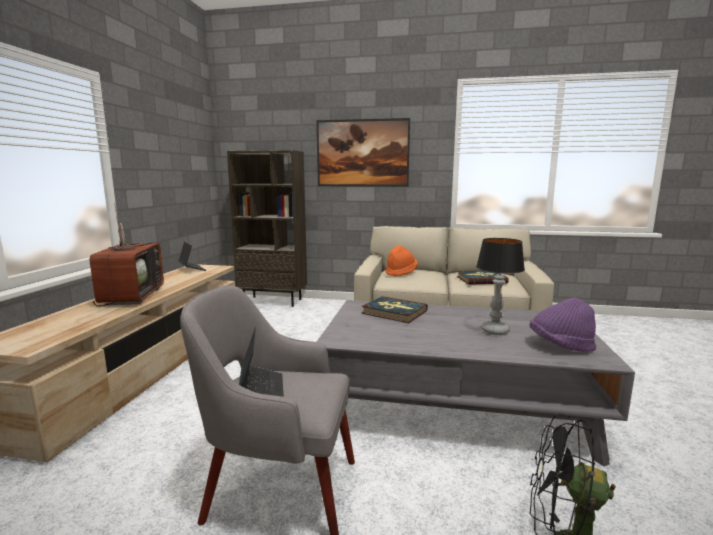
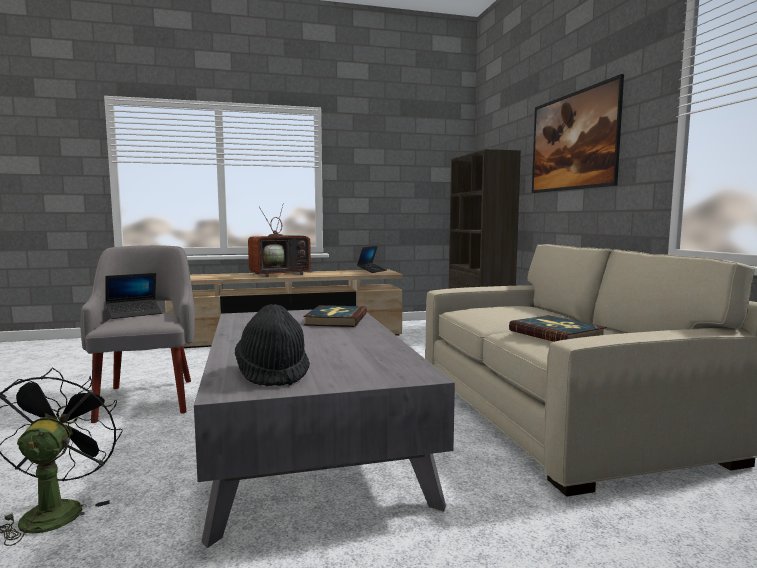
camera: 65 degrees right, 5 degrees down
orange hat [386,245,418,277] -> none
table lamp [476,238,525,335] -> none
purple hat [529,298,596,352] -> black hat [235,304,310,387]

